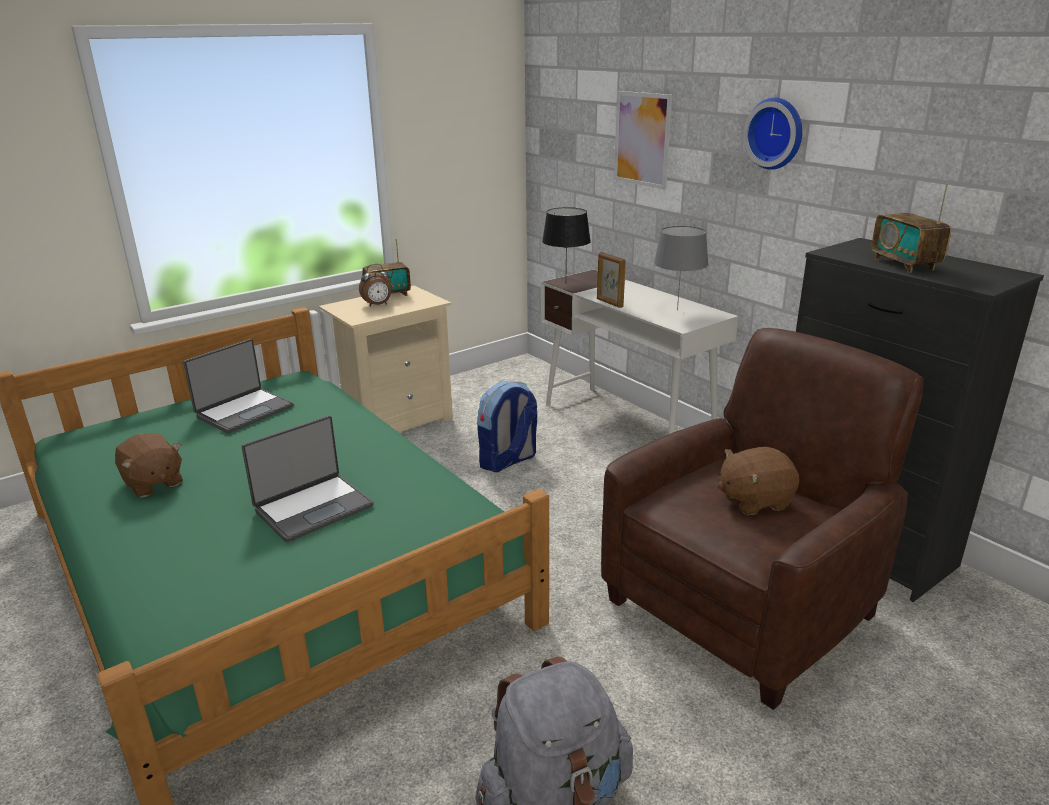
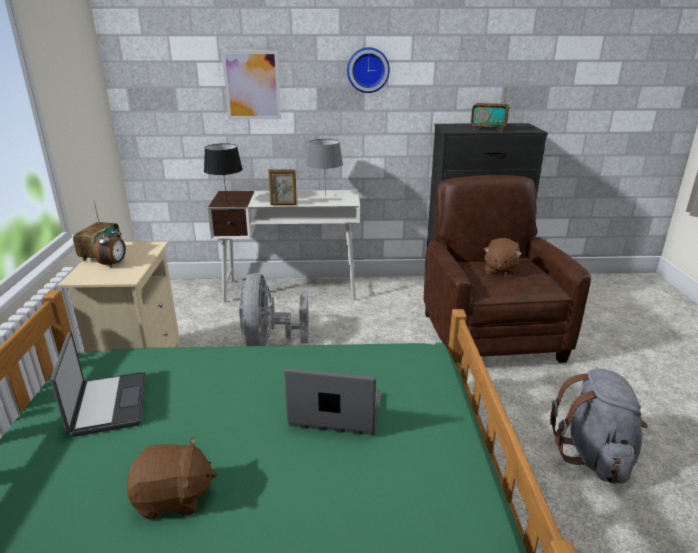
camera: 55 degrees left, 0 degrees up
laptop [242,415,374,542] -> laptop turned 75 degrees counterclockwise [284,368,381,435]
backpack [477,381,537,472] -> grey fan [239,273,309,346]

